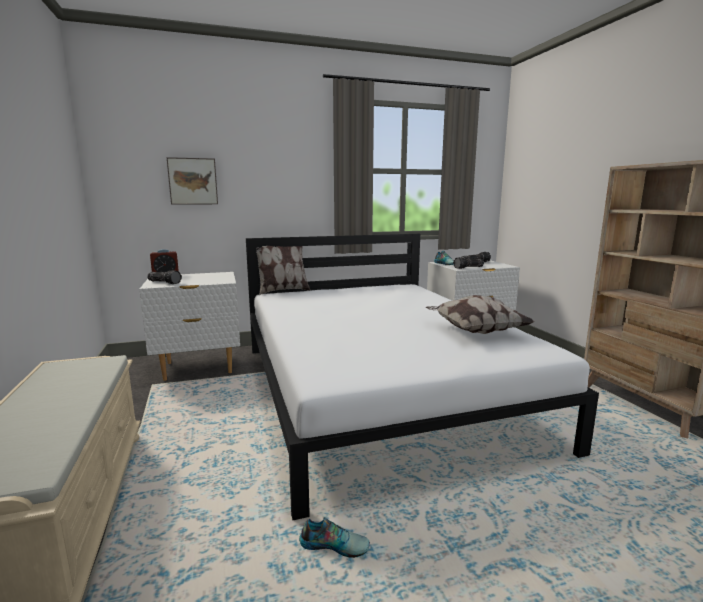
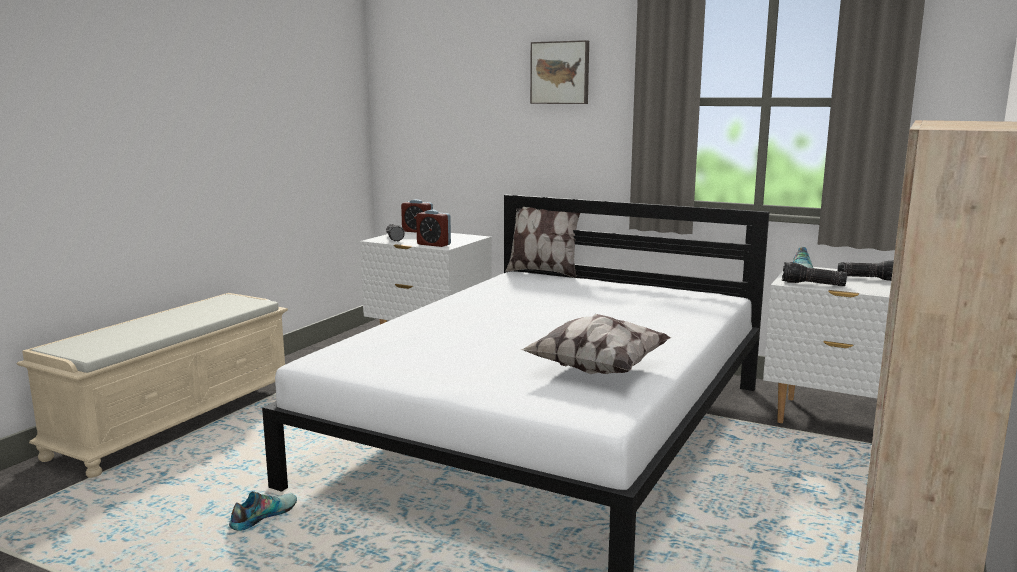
camera: 45 degrees right, 0 degrees up
picture [167,157,218,205] -> picture moved to [530,40,589,104]
shoe [299,517,370,558] -> shoe turned 105 degrees counterclockwise [229,491,297,531]
none -> alarm clock [416,210,451,247]

